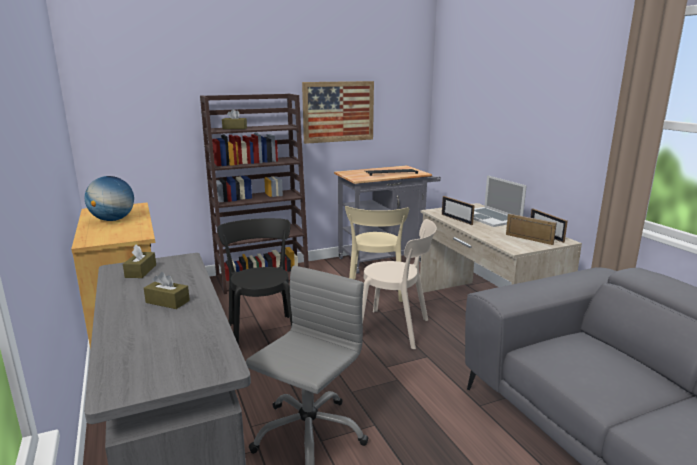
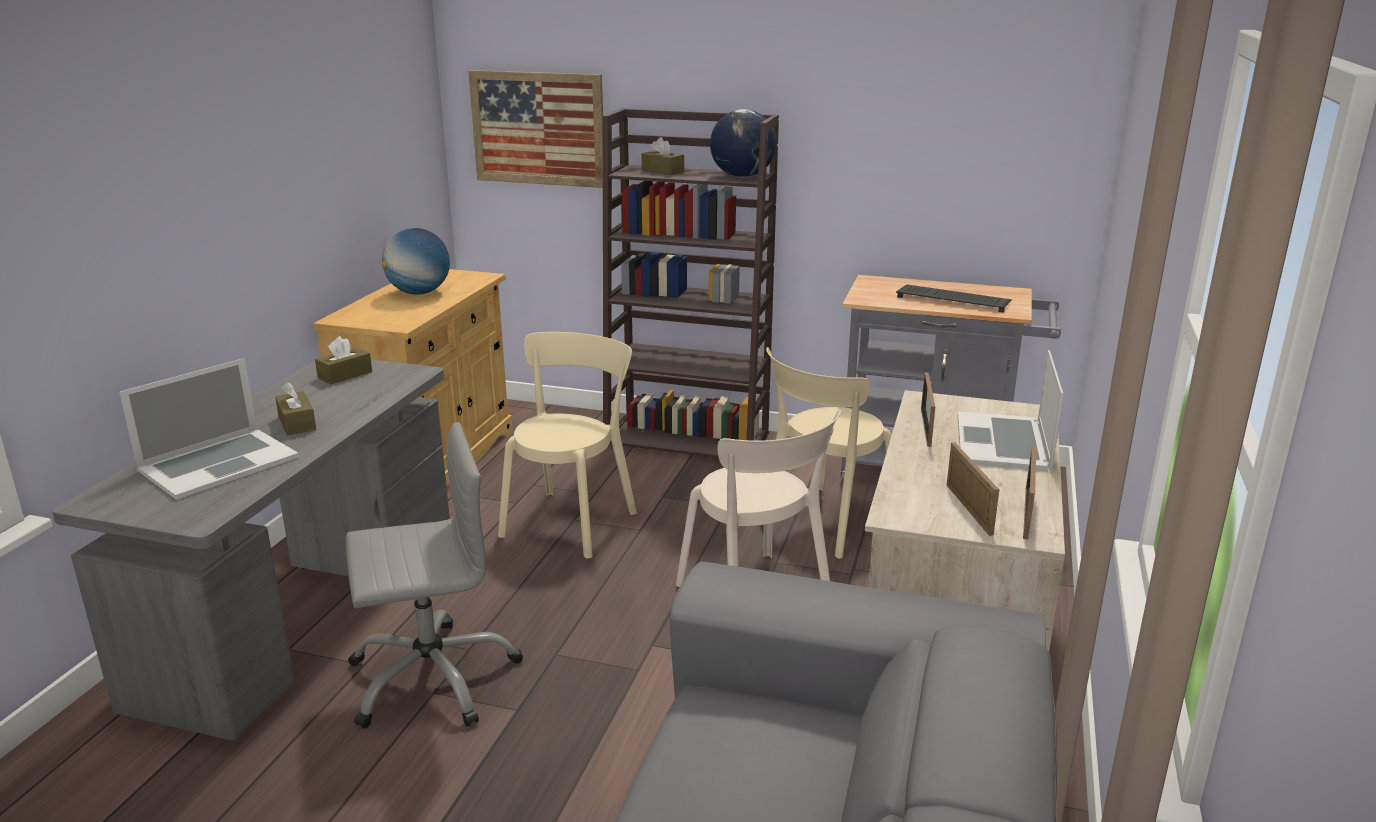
camera: 40 degrees right, 5 degrees up
black chair [217,218,293,345] -> beige chair [498,332,637,559]
picture [302,81,374,144] -> picture moved to [468,70,603,188]
none -> laptop [119,358,299,500]
none -> globe [710,109,776,178]

